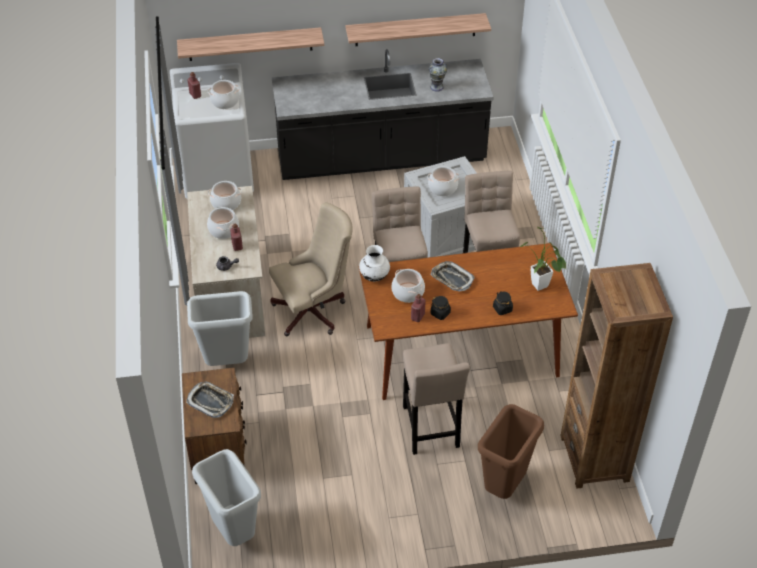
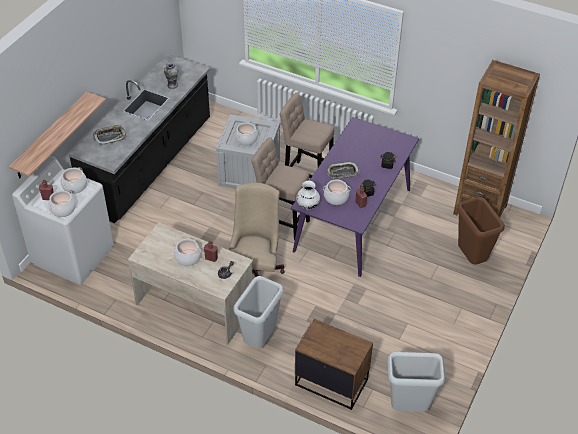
camera: 55 degrees left, 0 degrees up
tray [186,382,234,418] -> tray moved to [93,125,126,145]
cooking pot [208,181,242,210] -> cooking pot moved to [48,190,76,217]
shelf [345,13,491,46] -> none
brown dining table [359,243,578,400] -> purple dining table [291,117,419,277]
beige stool [403,343,470,455] -> none
potted plant [520,227,566,291] -> none

